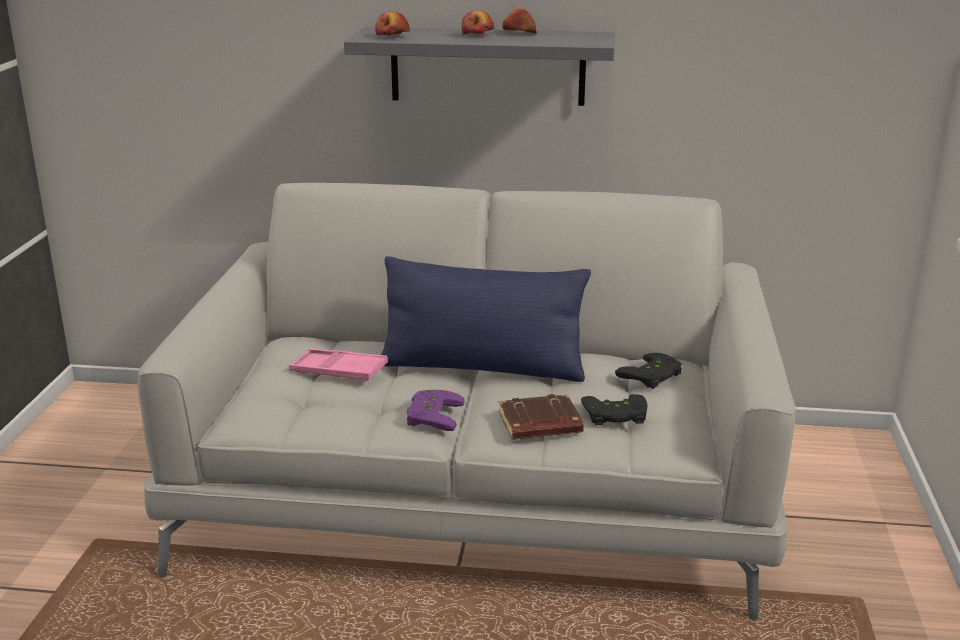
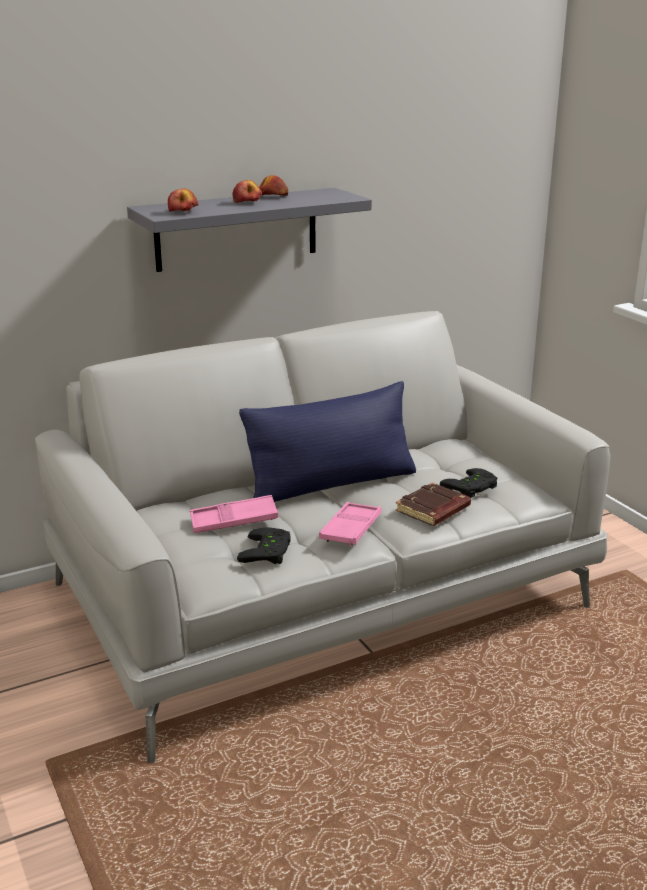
camera: 35 degrees left, 0 degrees up
purple game controller [407,390,465,431] -> pink tray [319,502,382,546]
black game controller [615,353,682,389] -> black game controller moved to [237,528,291,564]

